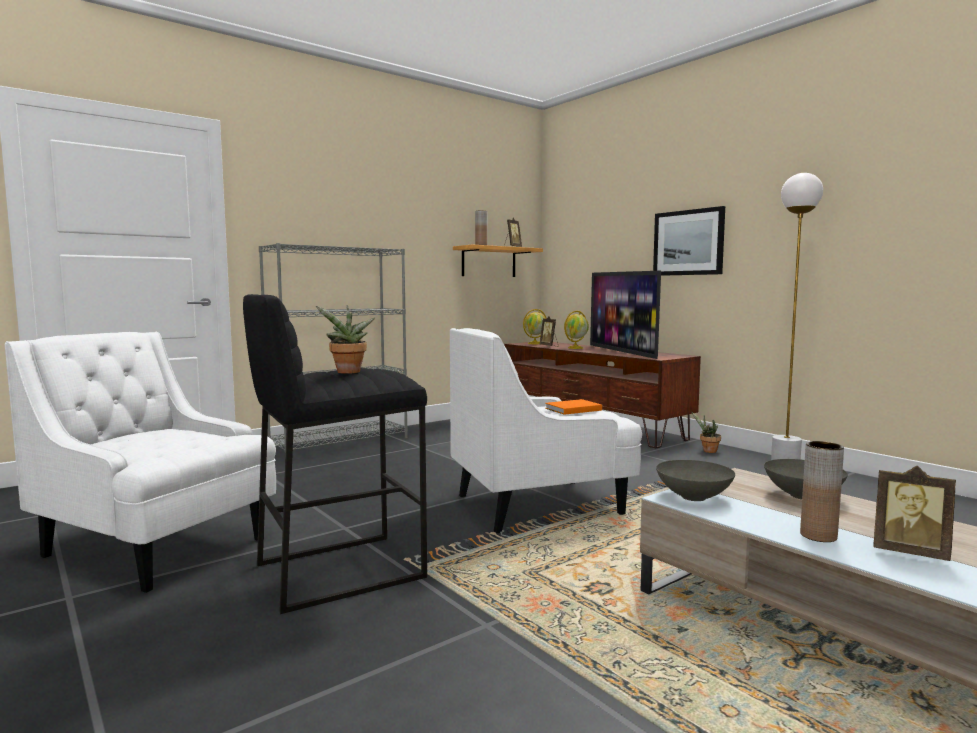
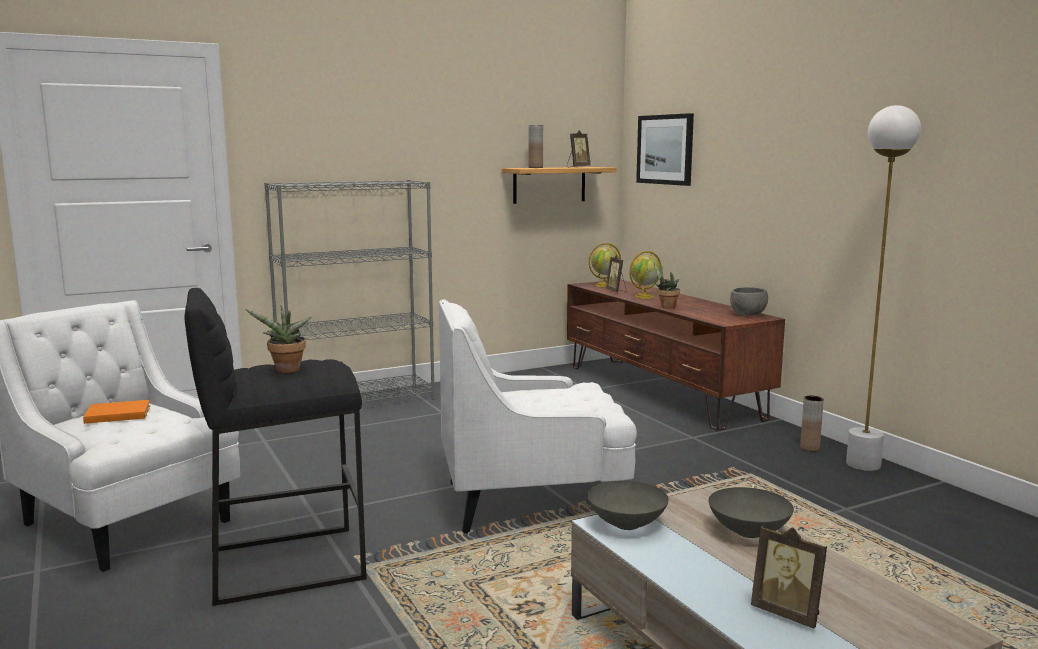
camera: 10 degrees right, 5 degrees up
orange book [545,399,602,415] -> orange book moved to [83,400,150,424]
television [590,271,661,359] -> none
picture [653,206,725,276] -> picture moved to [636,113,694,186]
potted plant [692,412,721,453] -> potted plant moved to [654,264,680,309]
brown vase [800,441,844,542] -> brown vase moved to [800,396,824,451]
none -> grey bowl [730,287,768,316]

